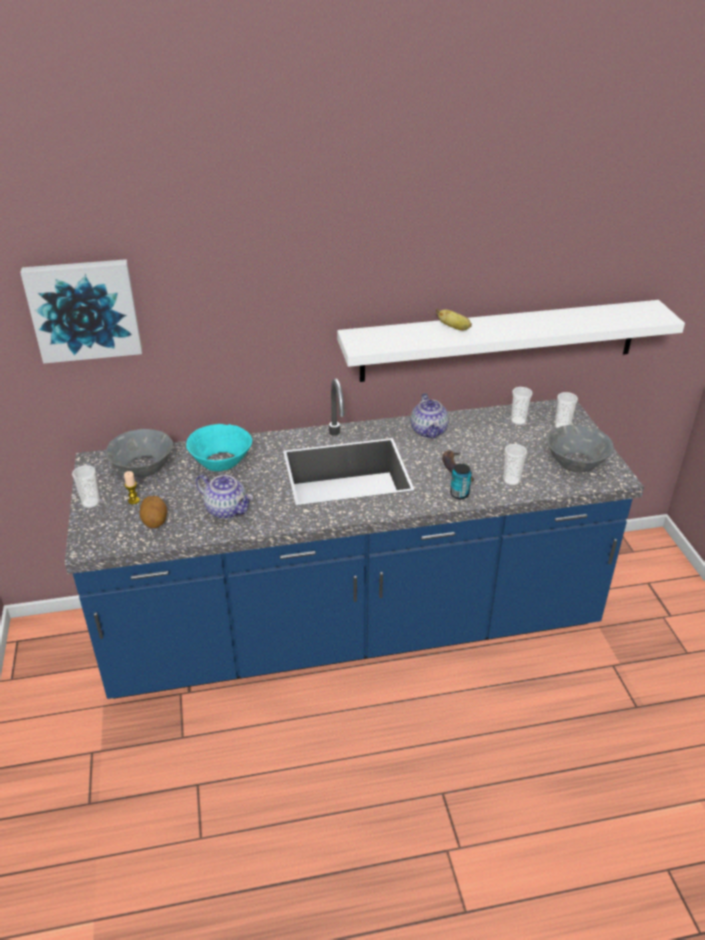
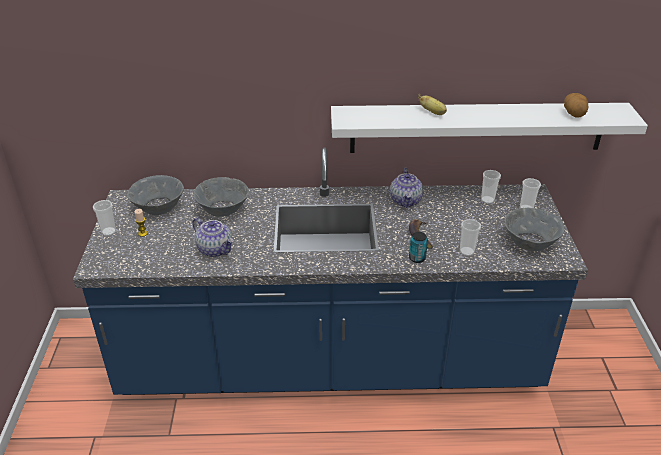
camera: 10 degrees right, 0 degrees up
picture [20,259,142,364] -> none
potato [140,496,167,528] -> potato moved to [564,93,588,117]
turquoise bowl [186,424,252,471] -> grey bowl [193,177,249,217]

